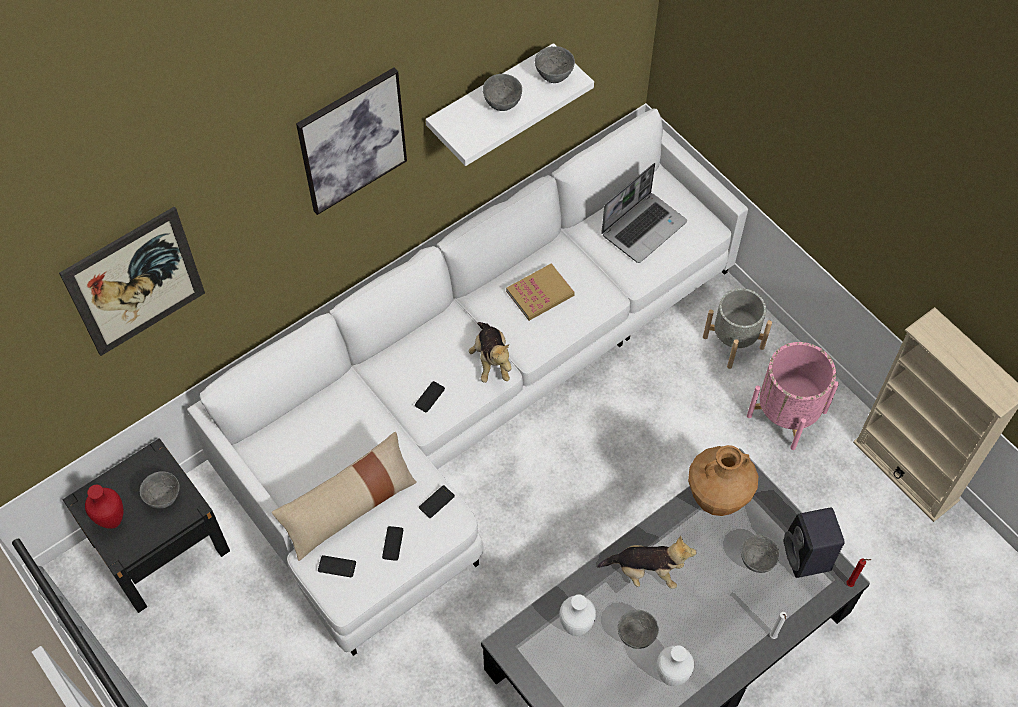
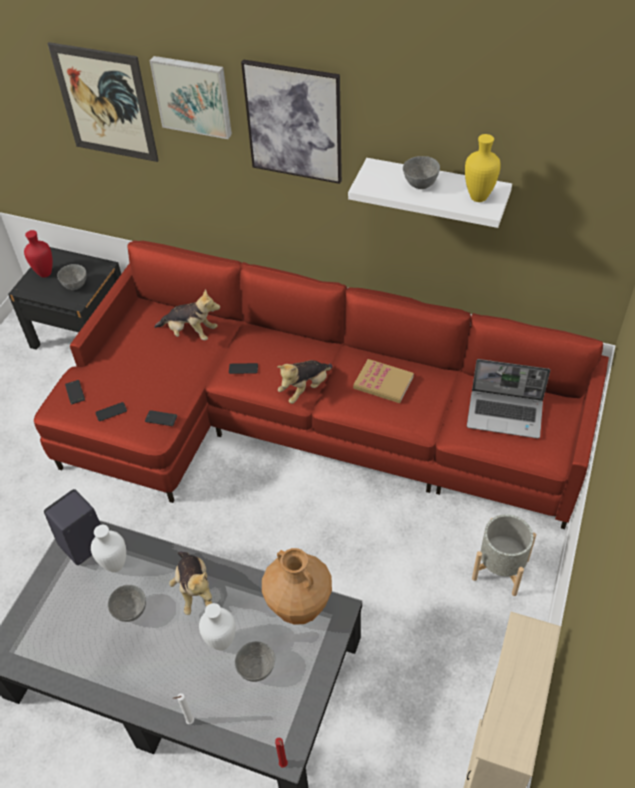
camera: 60 degrees right, 10 degrees down
white sofa [187,108,748,656] -> red sofa [34,240,609,529]
beige pillow [272,432,417,561] -> none
grey bowl [535,46,575,83] -> yellow vase [465,134,501,202]
white vase [657,645,694,686] -> white vase moved to [199,603,235,651]
pink planter [747,342,839,450] -> none
black speaker [783,508,845,578] -> black speaker moved to [44,489,101,565]
none -> picture [150,56,232,139]
none -> plush toy [154,289,220,340]

